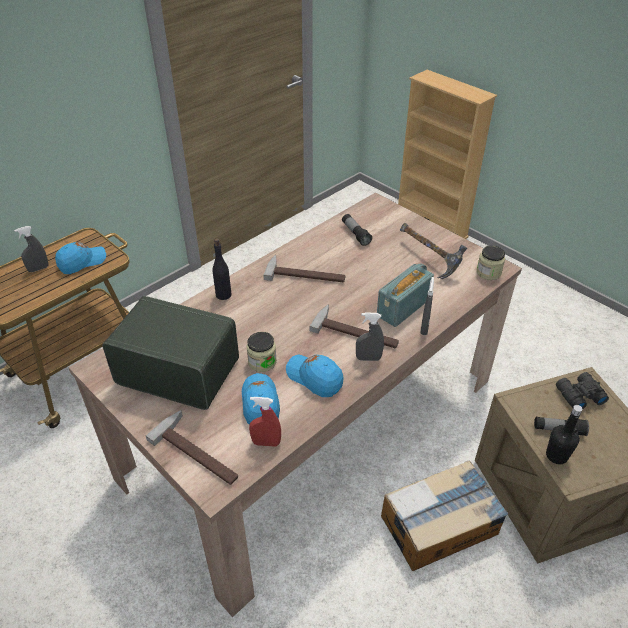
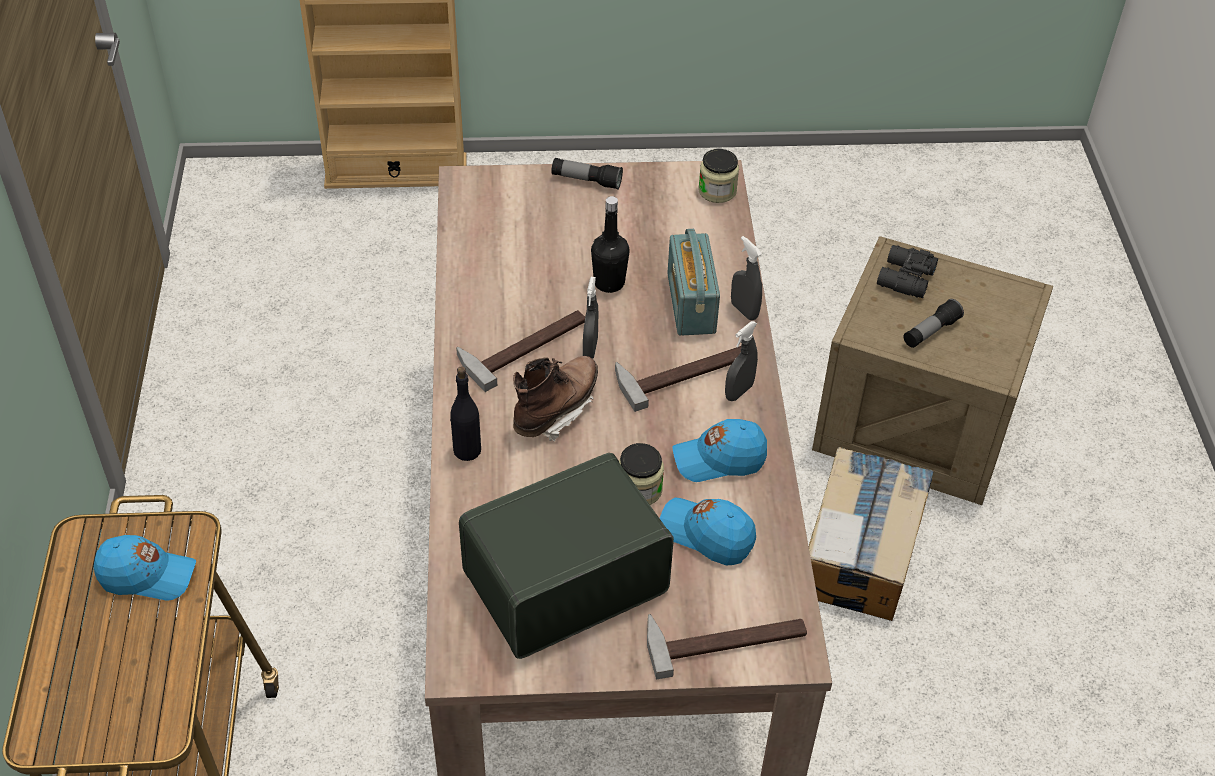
camera: 50 degrees left, 5 degrees up
grey spray bottle [14,226,48,272] -> grey spray bottle moved to [583,277,598,359]
blue cap [55,242,106,274] -> blue cap turned 90 degrees clockwise [94,535,196,601]
red spray bottle [249,397,281,447] -> none
flashlight [342,214,372,246] -> flashlight moved to [552,158,623,190]
hammer [400,223,467,279] -> none
black bottle [546,405,583,464] -> black bottle moved to [591,196,630,293]
none -> brown boot [513,356,598,442]

